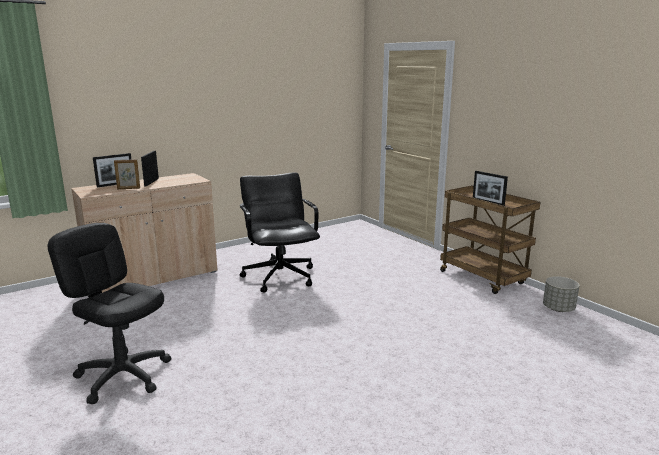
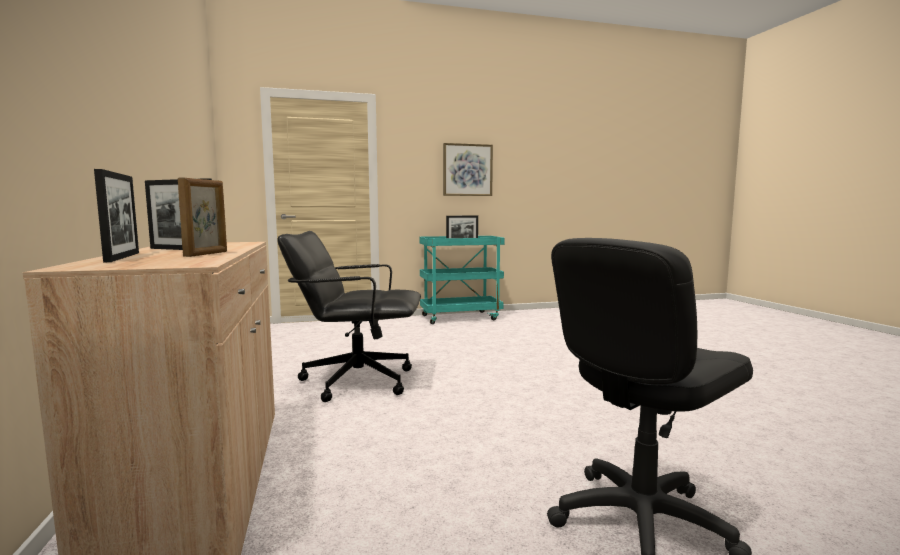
camera: 70 degrees left, 10 degrees down
brown cart [440,185,540,294] -> turquoise cart [419,236,504,324]
grey planter [543,276,580,312] -> none
none -> picture [443,143,493,196]

